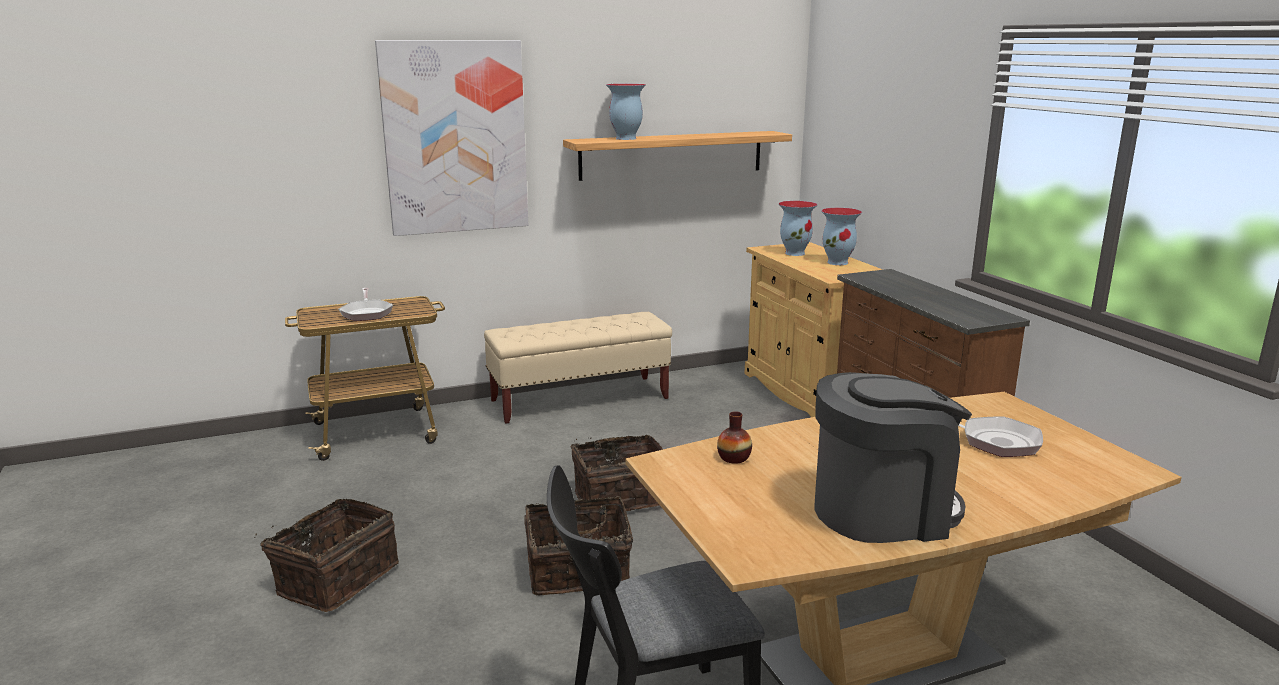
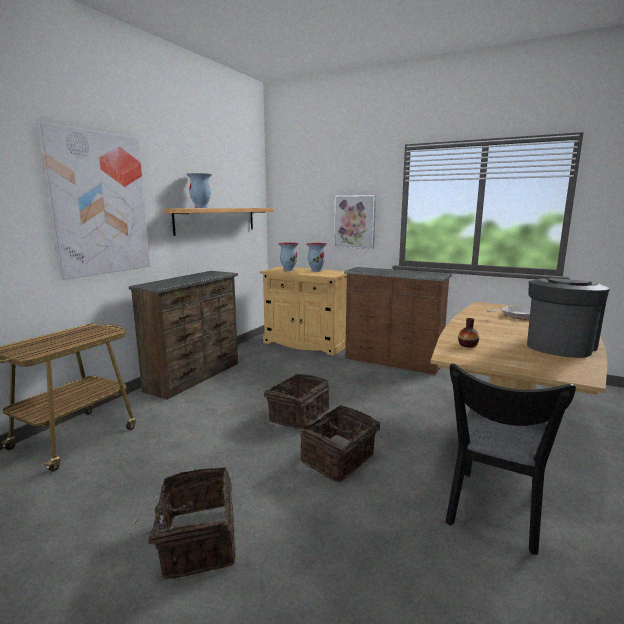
camera: 40 degrees left, 5 degrees down
frying pan [338,288,393,321] -> none
beige bench [484,312,672,424] -> brown dresser [128,271,238,400]
none -> picture [334,195,376,249]

